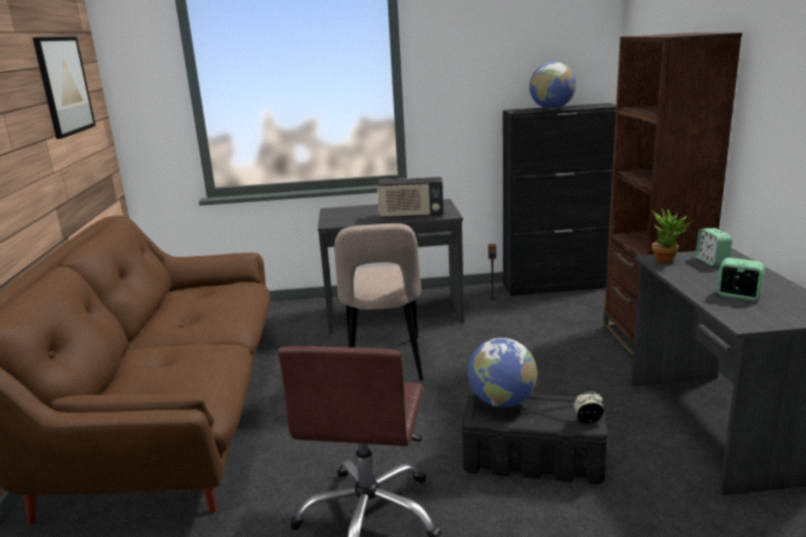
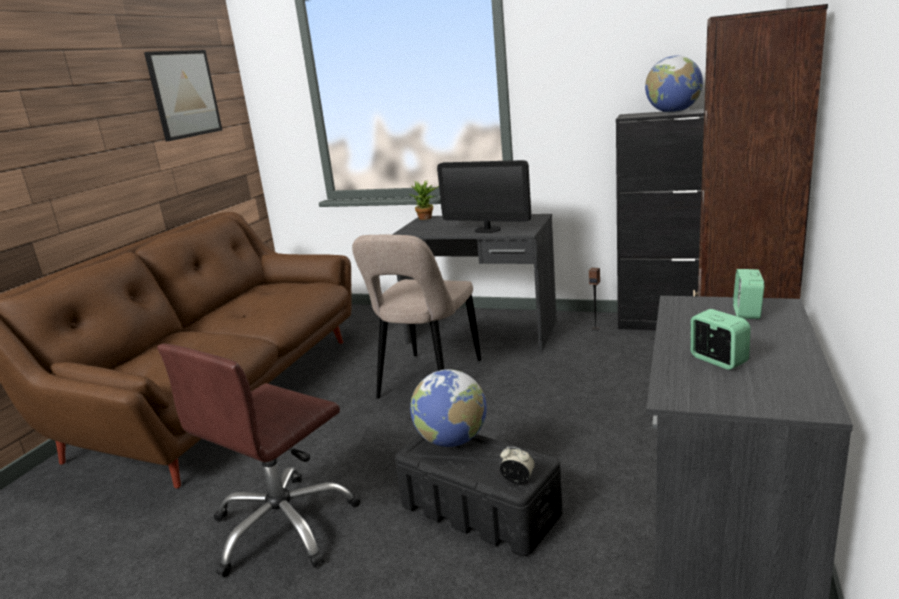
camera: 25 degrees right, 0 degrees up
radio [377,177,444,219] -> monitor [437,160,531,233]
potted plant [652,209,696,264] -> potted plant moved to [410,180,439,220]

